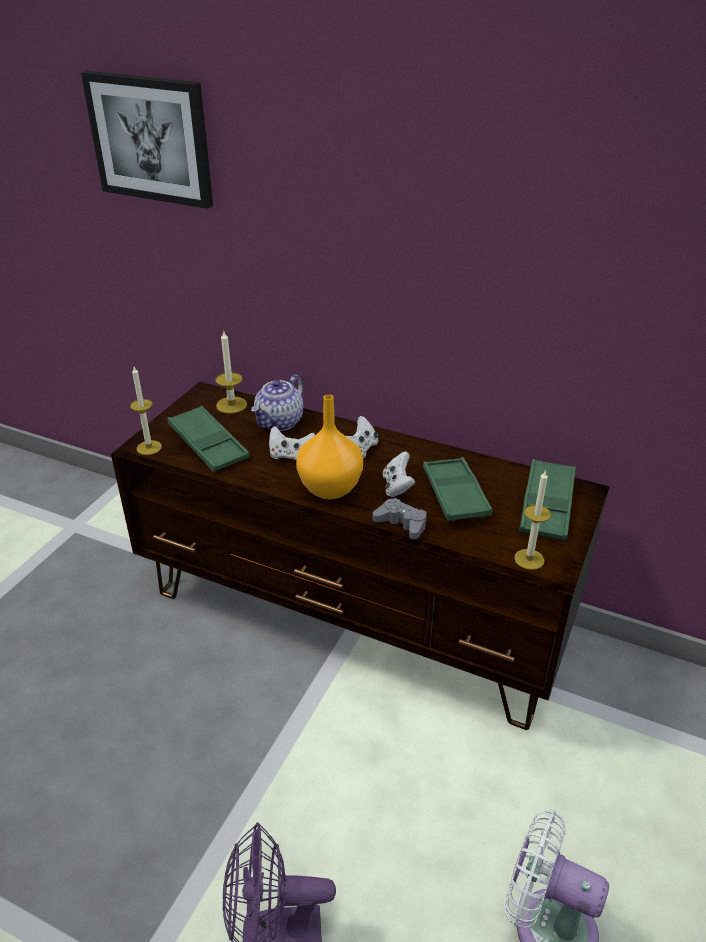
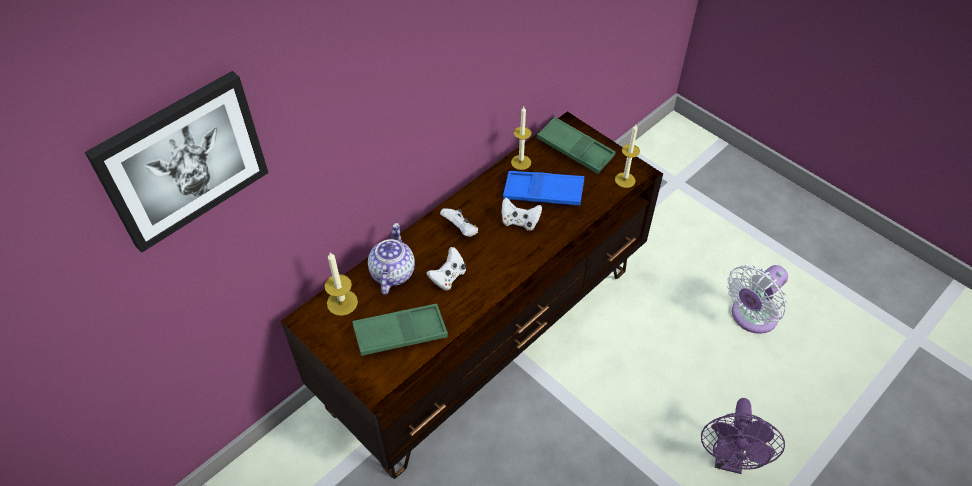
camera: 70 degrees left, 15 degrees up
candle [130,367,162,455] -> candle moved to [511,107,531,170]
teapot [251,374,303,431] -> teapot turned 135 degrees counterclockwise [368,223,415,295]
orange vase [296,395,363,499] -> none
grey game controller [373,498,427,539] -> none
green tray [423,457,492,521] -> blue tray [503,171,584,205]

